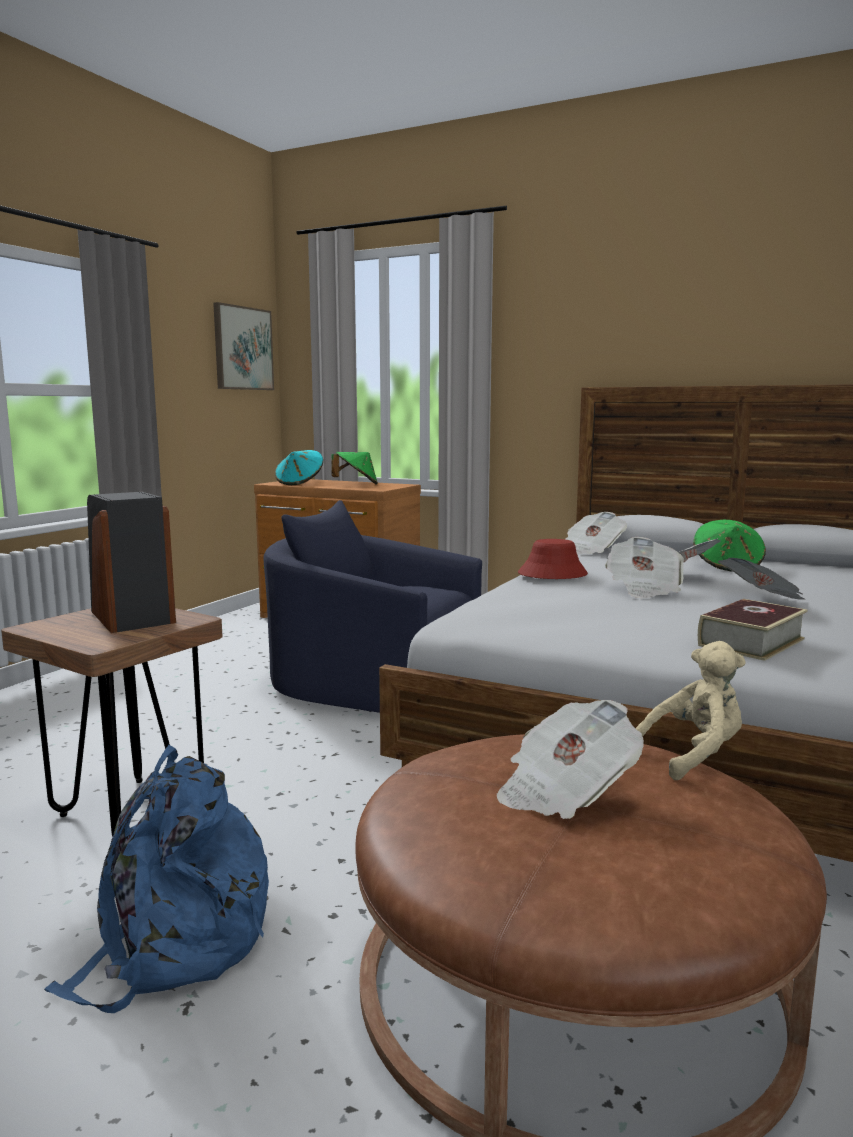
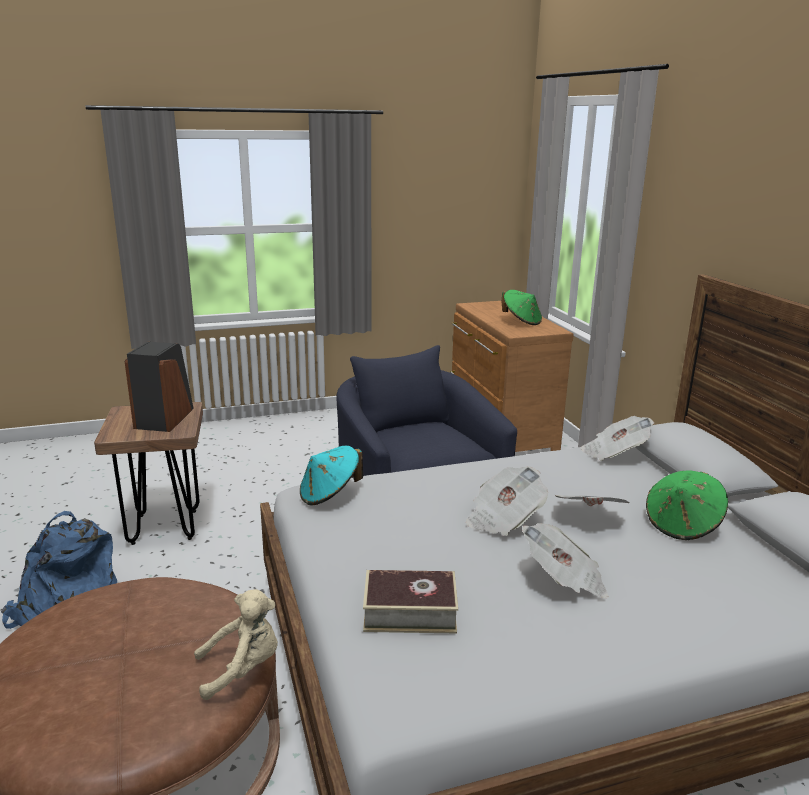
camera: 45 degrees right, 10 degrees up
picture [213,302,274,390] -> none
turquoise hat [275,450,323,485] -> turquoise hat moved to [300,445,363,506]
newspaper [496,700,644,819] -> none
red hat [518,539,588,579] -> none
beige plush toy [635,641,746,780] -> beige plush toy turned 45 degrees counterclockwise [194,589,278,700]

